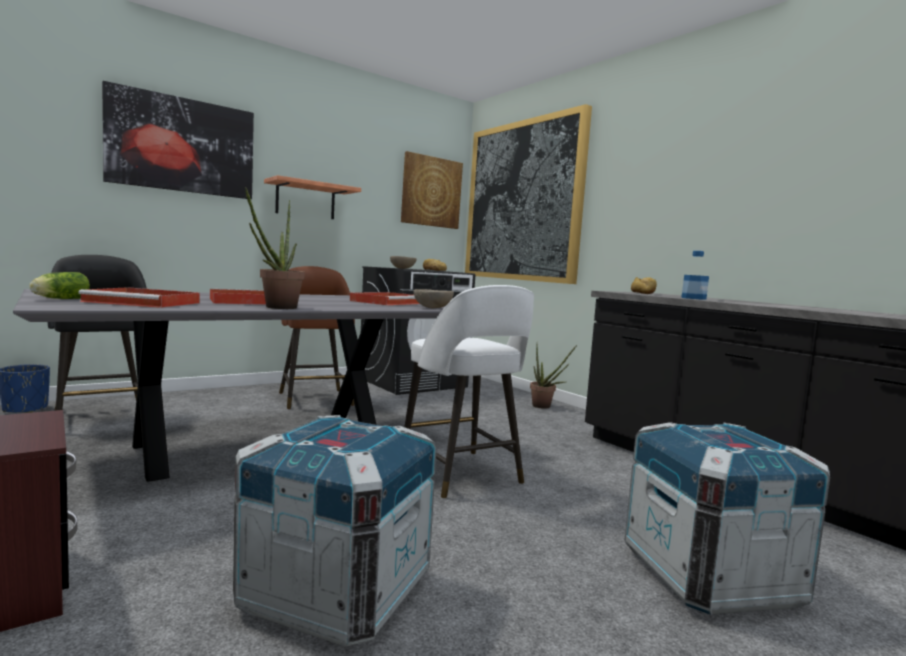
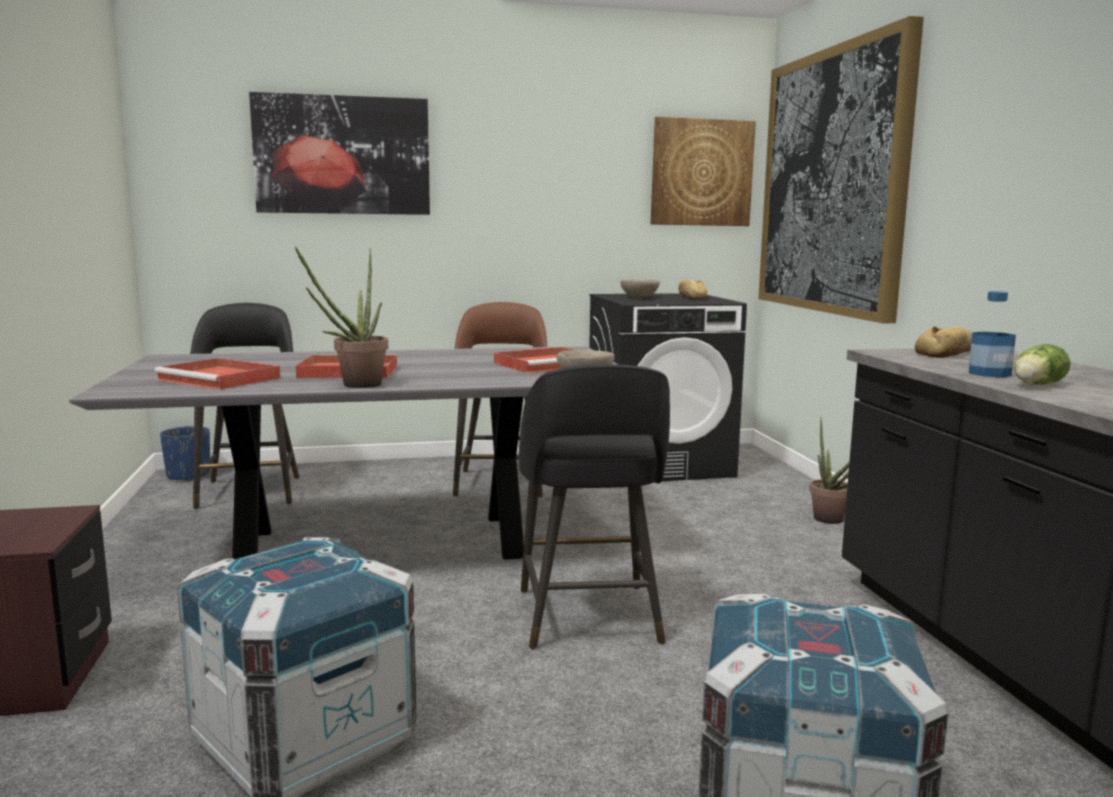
camera: 25 degrees right, 5 degrees up
lettuce [29,272,90,299] -> lettuce moved to [1014,344,1071,385]
shelf [264,175,361,219] -> none
white stool [404,285,534,499] -> black stool [519,364,670,649]

